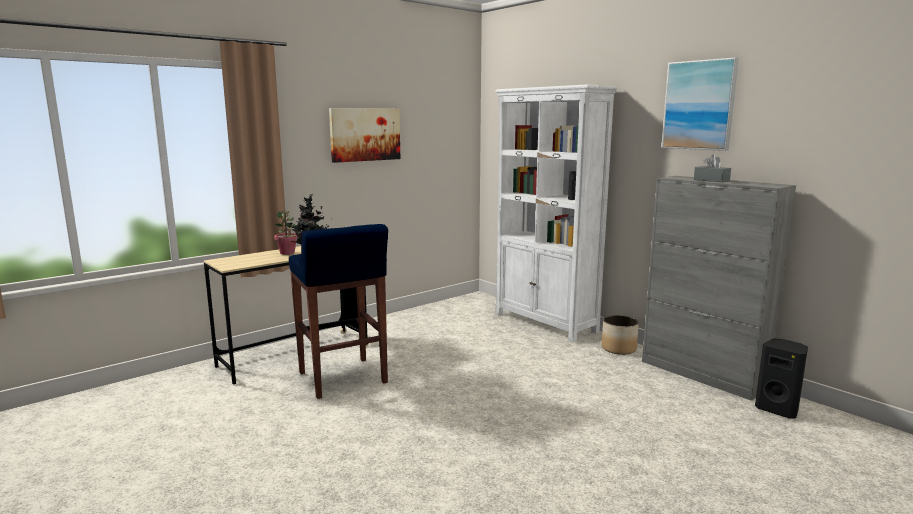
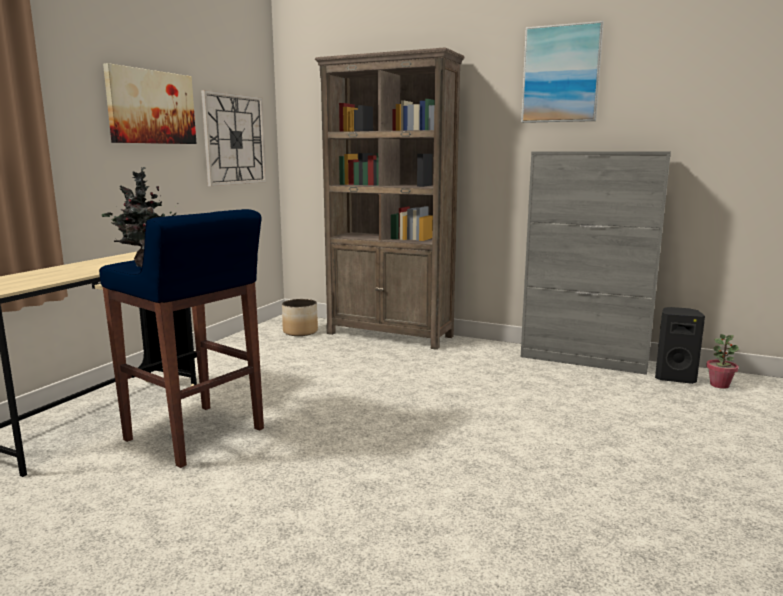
camera: 25 degrees left, 0 degrees up
potted plant [274,210,297,255] -> potted plant moved to [706,334,739,389]
white bookcase [495,84,618,342] -> brown bookcase [315,47,465,350]
planter [601,315,639,355] -> planter moved to [282,299,318,336]
grey tissue box [694,155,731,182] -> none
none -> wall clock [201,90,266,186]

